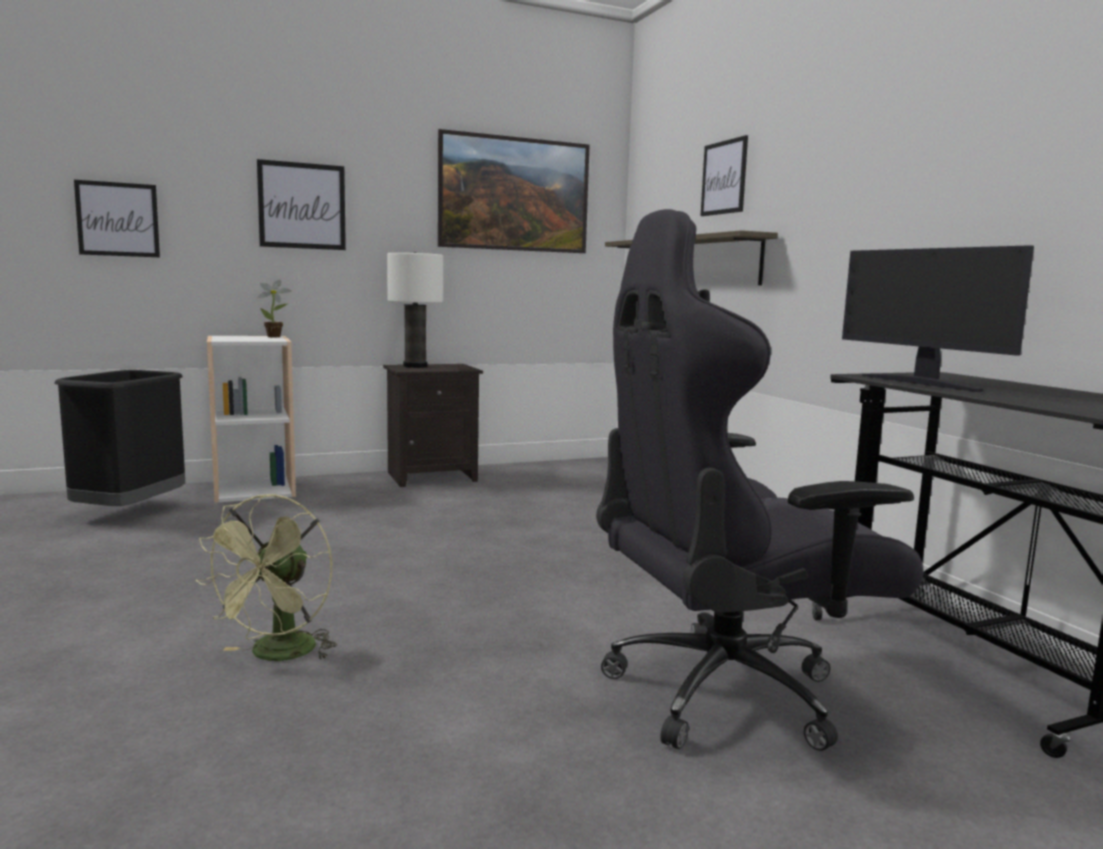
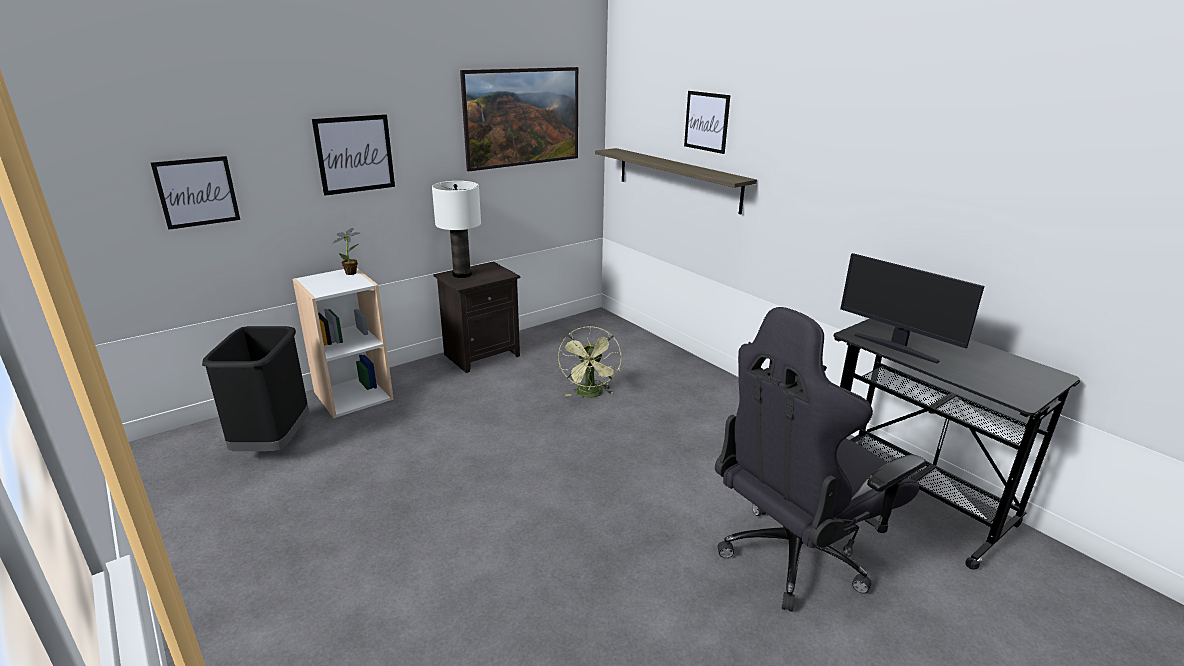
camera: 15 degrees left, 15 degrees up
green fan [195,494,337,661] -> green fan moved to [558,326,622,398]

